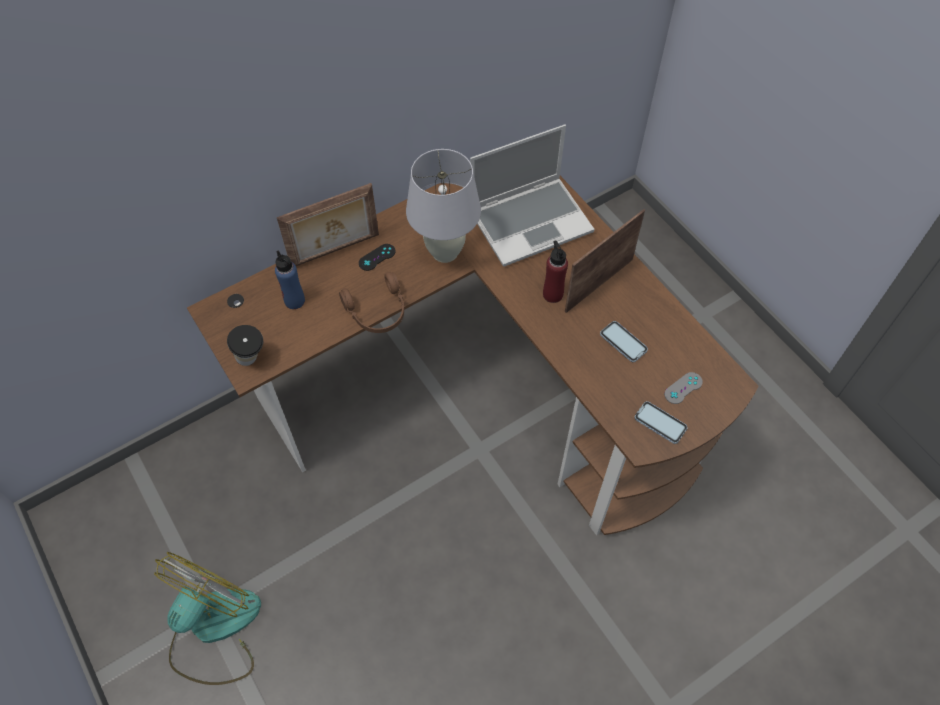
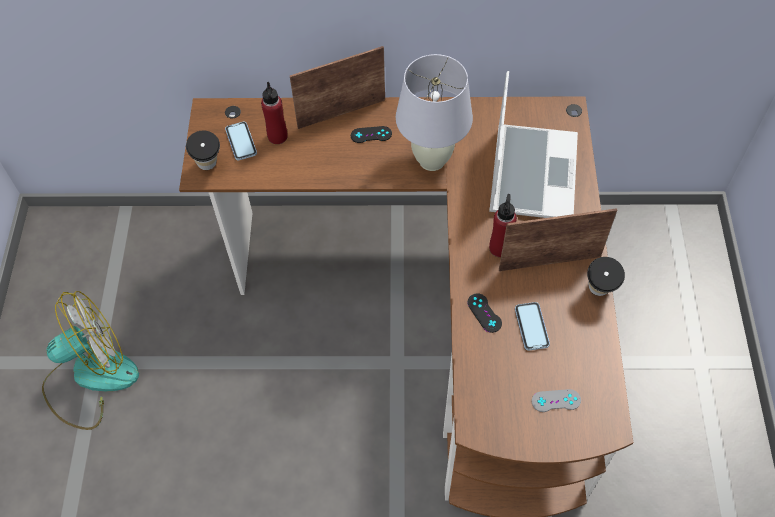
camera: 35 degrees right, 0 degrees up
blue bottle [275,251,305,309] -> red bottle [261,82,288,144]
picture frame [277,183,379,266] -> picture frame turned 150 degrees clockwise [290,46,385,129]
brown headphones [339,272,404,333] -> none
laptop [470,124,595,267] -> laptop turned 90 degrees counterclockwise [489,71,578,218]
phone [634,401,688,444] -> phone moved to [225,122,257,160]
none -> black game controller [467,293,502,333]
none -> cup [587,257,625,296]

